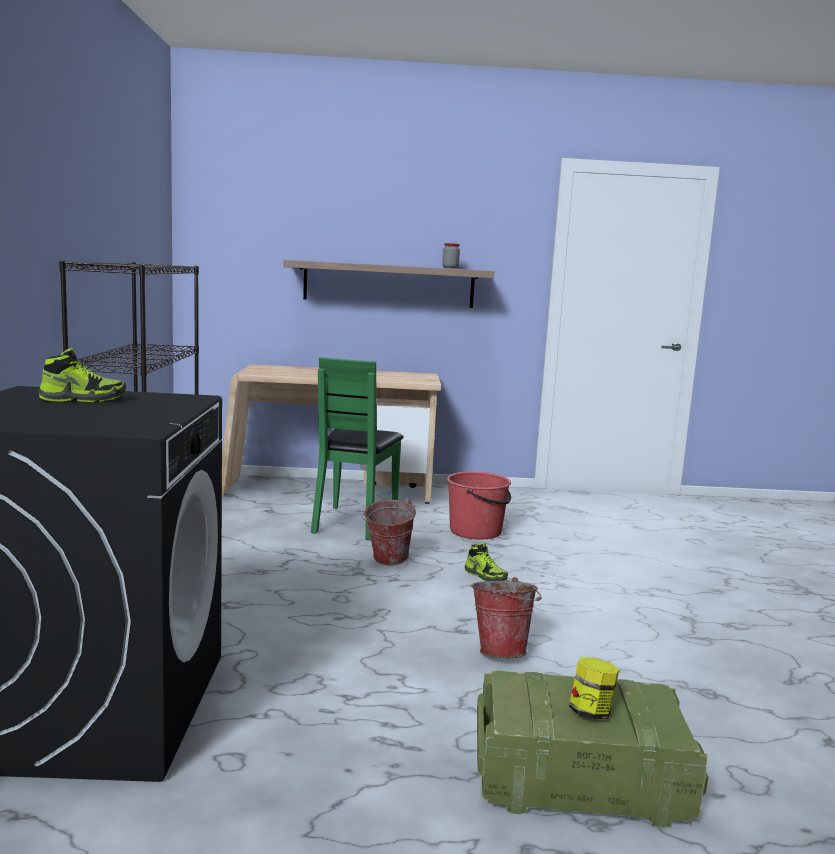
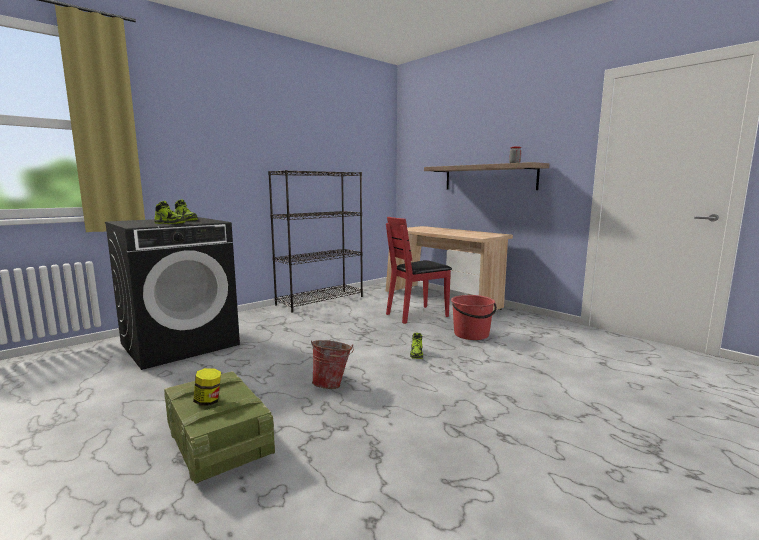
camera: 50 degrees right, 0 degrees up
green chair [311,357,404,540] -> red chair [386,217,452,324]
bucket [362,500,416,566] -> none
none -> shoe [154,201,185,224]

